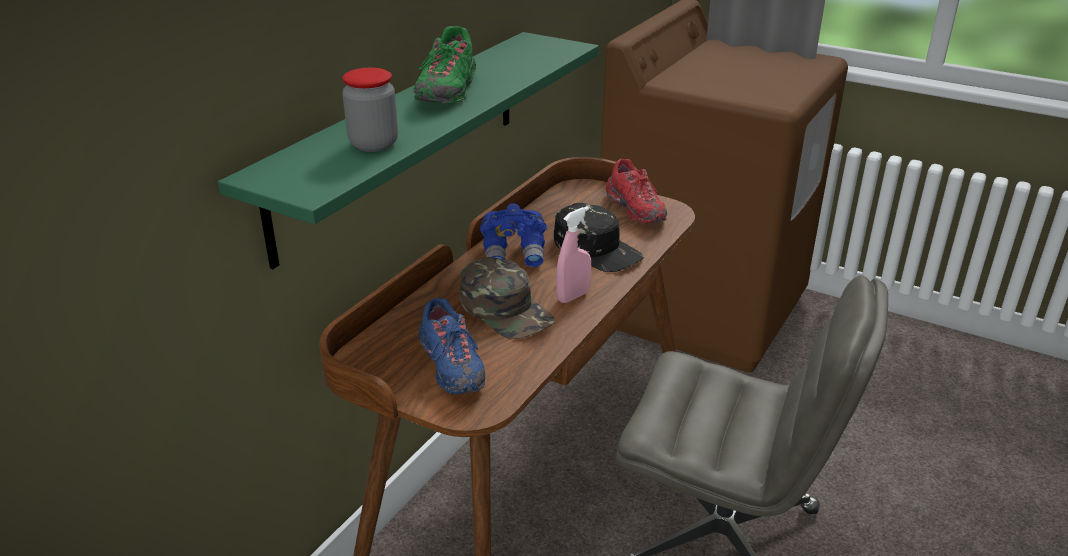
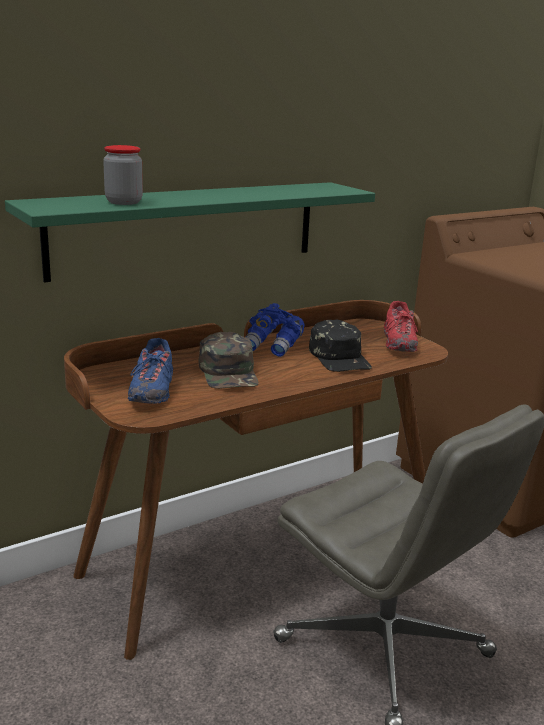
camera: 25 degrees right, 10 degrees down
green shoe [413,26,476,103] -> none
pink spray bottle [556,206,591,303] -> none

